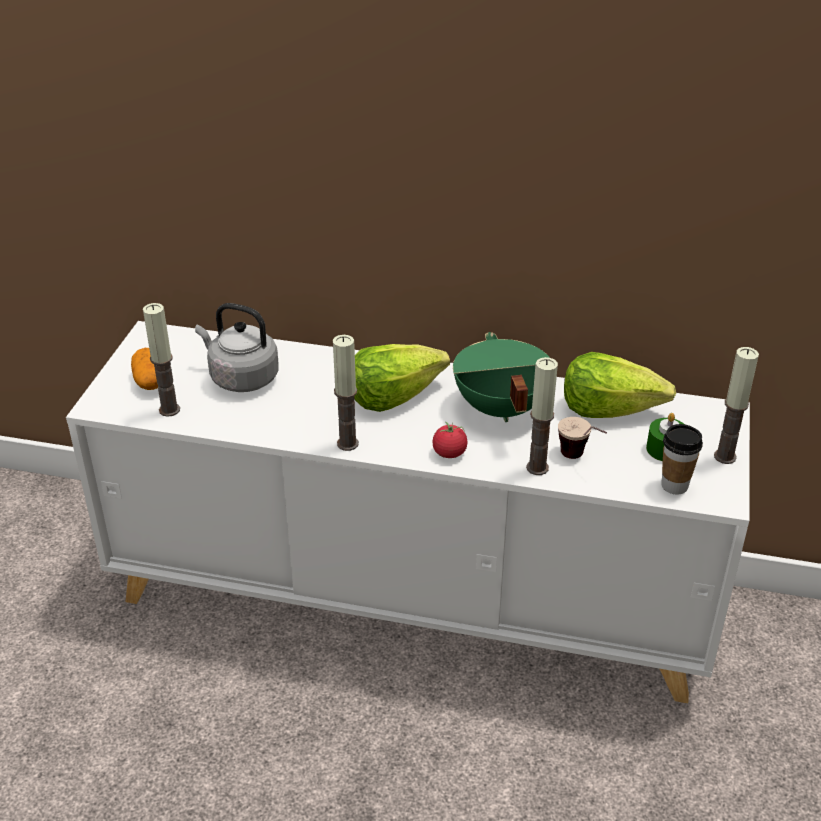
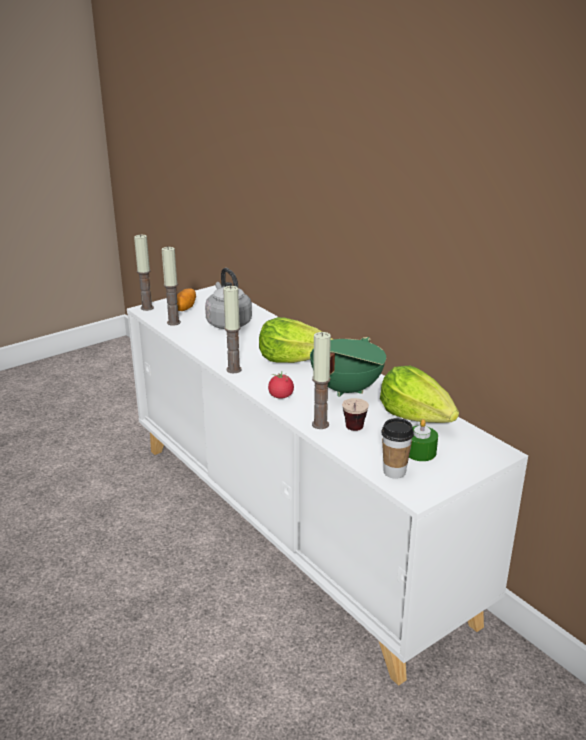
camera: 40 degrees right, 10 degrees down
candle [714,347,759,464] -> candle moved to [134,235,154,311]

